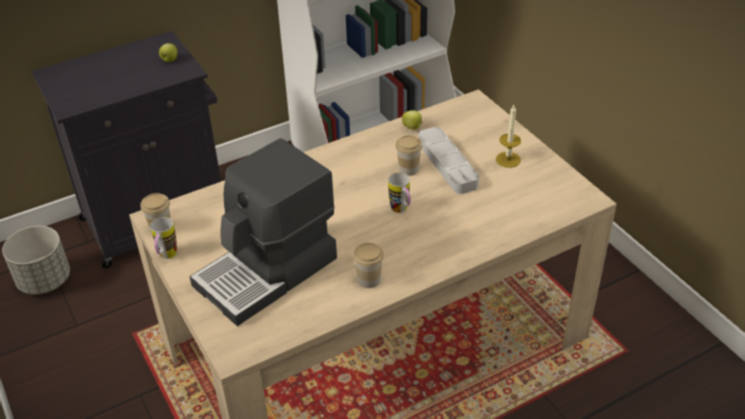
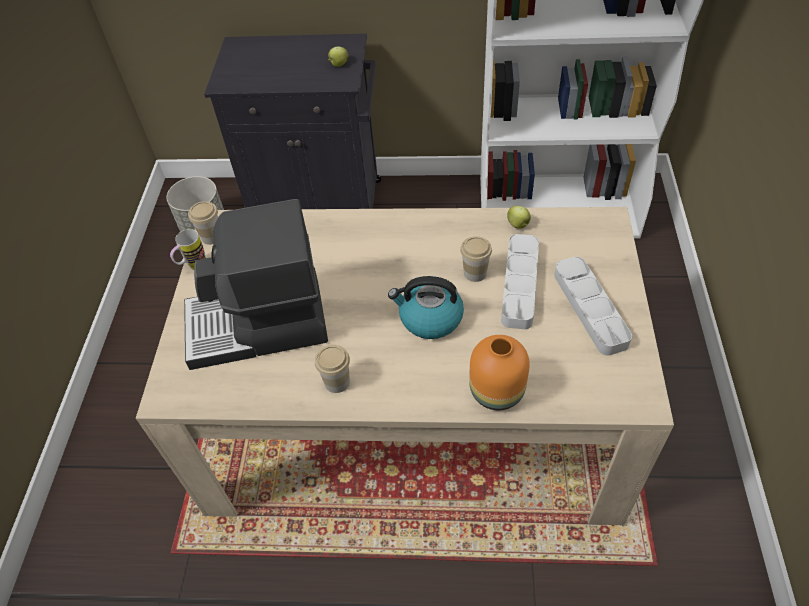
camera: 35 degrees right, 10 degrees up
mug [388,173,411,213] -> kettle [388,276,464,339]
candle [496,105,521,168] -> grey tray [554,257,632,355]
none -> orange vase [469,335,530,410]

